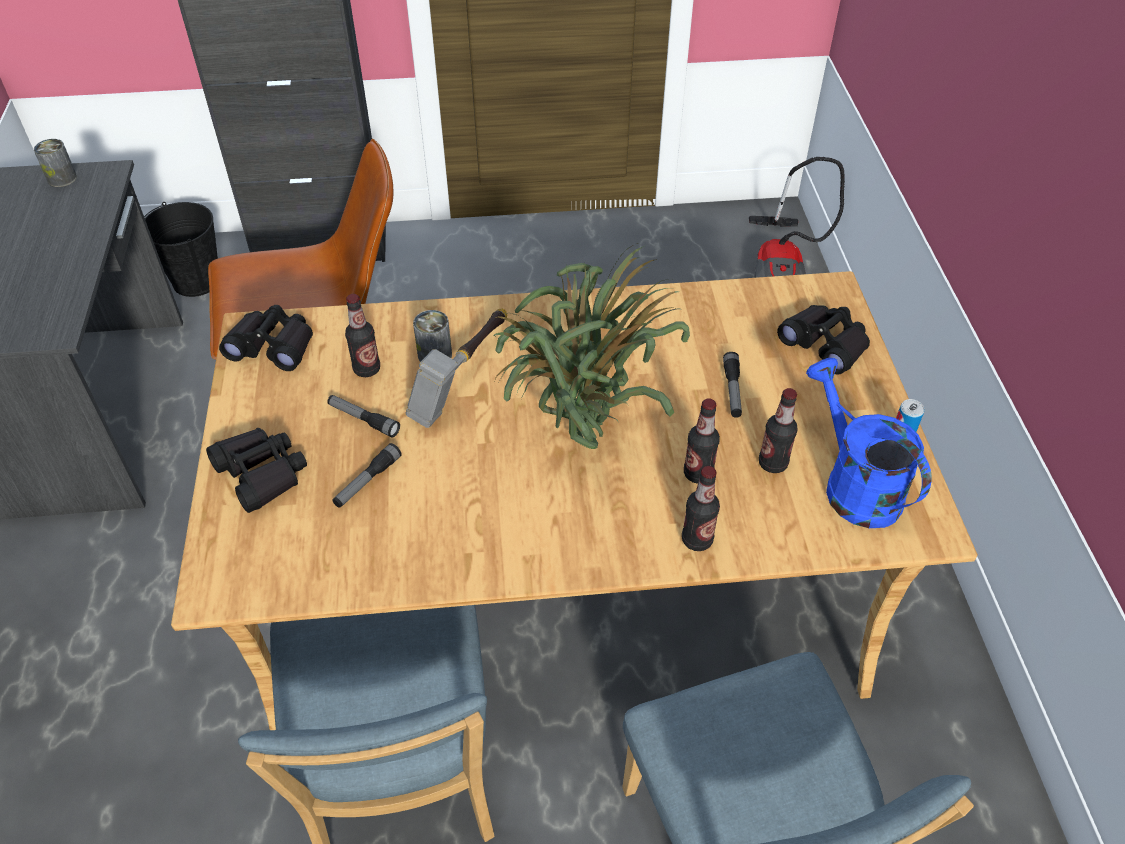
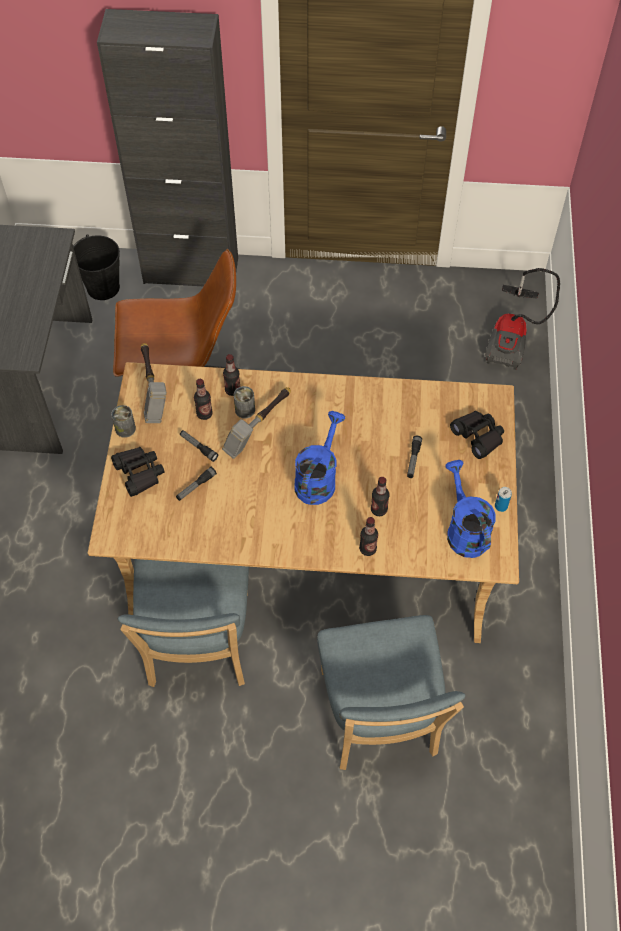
camera: 10 degrees right, 10 degrees up
can [34,139,77,187] -> can moved to [111,405,136,438]
black binoculars [219,305,313,371] -> hammer [141,343,167,423]
potted plant [492,243,690,449] -> blue watering can [294,411,345,505]
bottle [759,388,798,473] -> bottle moved to [223,354,241,396]

